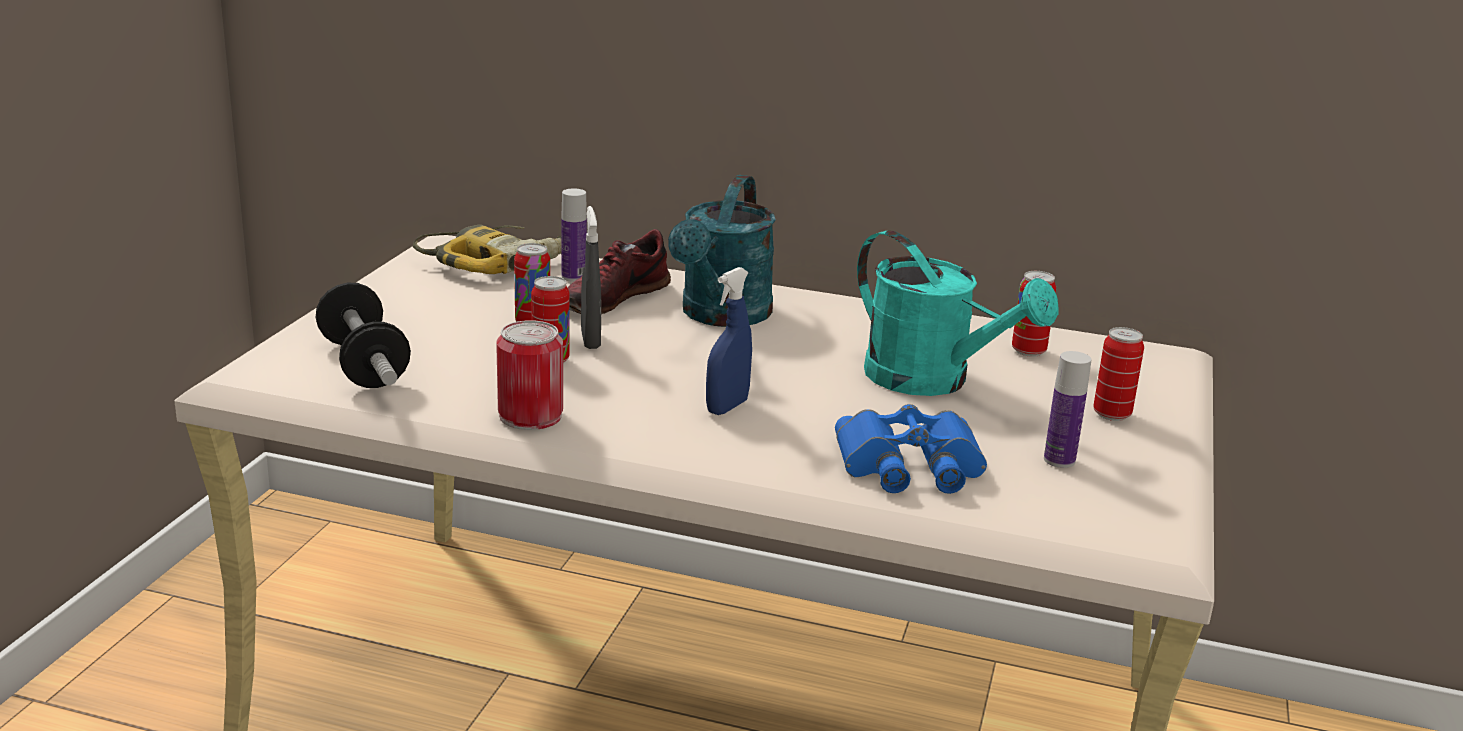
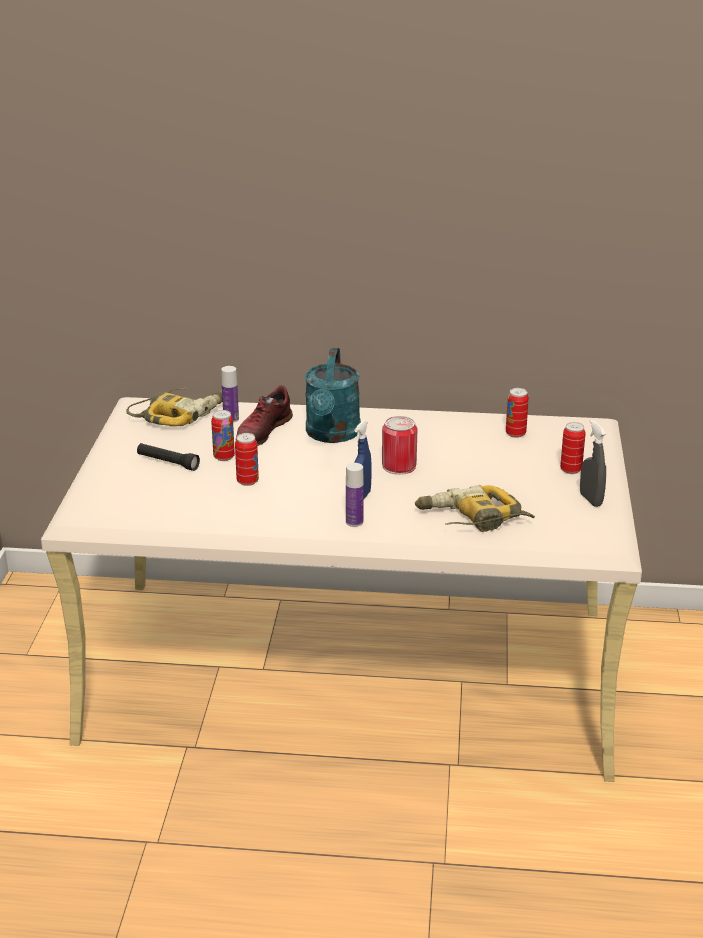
camera: 10 degrees left, 5 degrees up
dumbbell [315,283,411,388] -> none
can [496,320,563,430] -> can moved to [382,416,418,475]
grey spray bottle [581,206,601,349] -> grey spray bottle moved to [580,420,606,507]
blue binoculars [835,404,987,494] -> power drill [415,485,535,532]
turquoise watering can [857,230,1059,396] -> none
bottle [1044,351,1092,468] -> bottle moved to [346,463,364,527]
none -> black flashlight [137,443,200,471]

